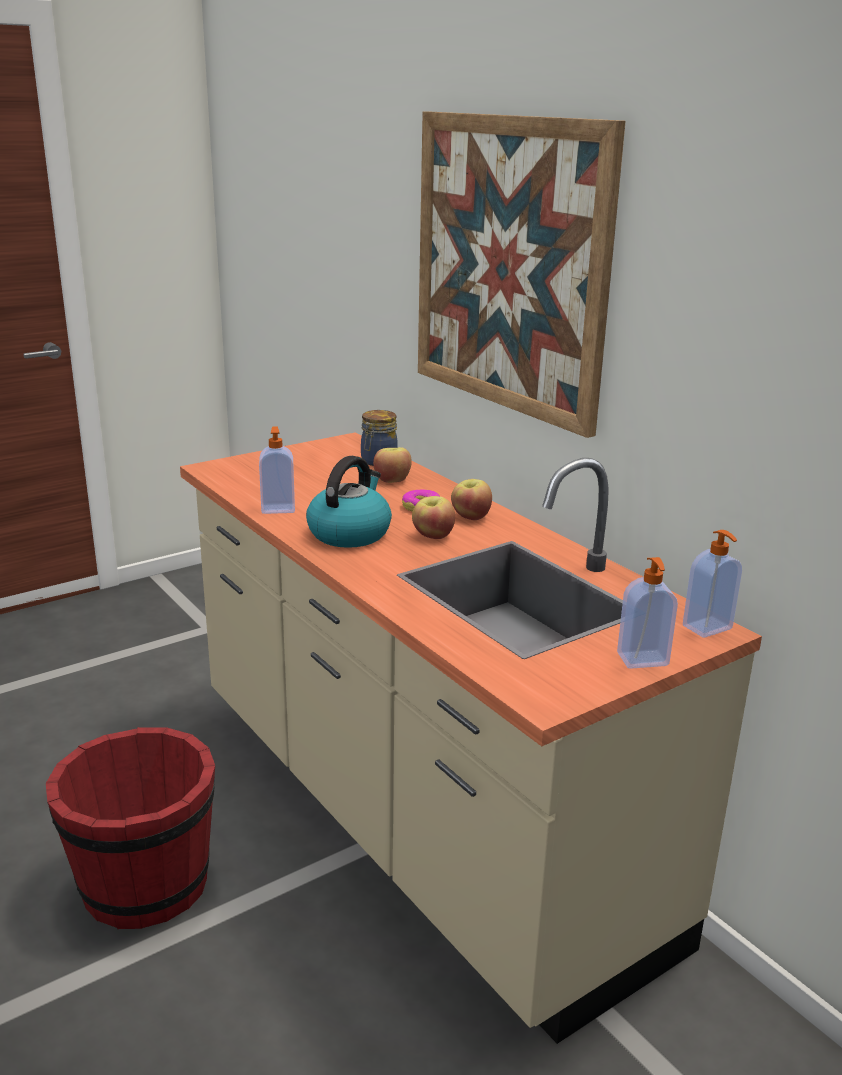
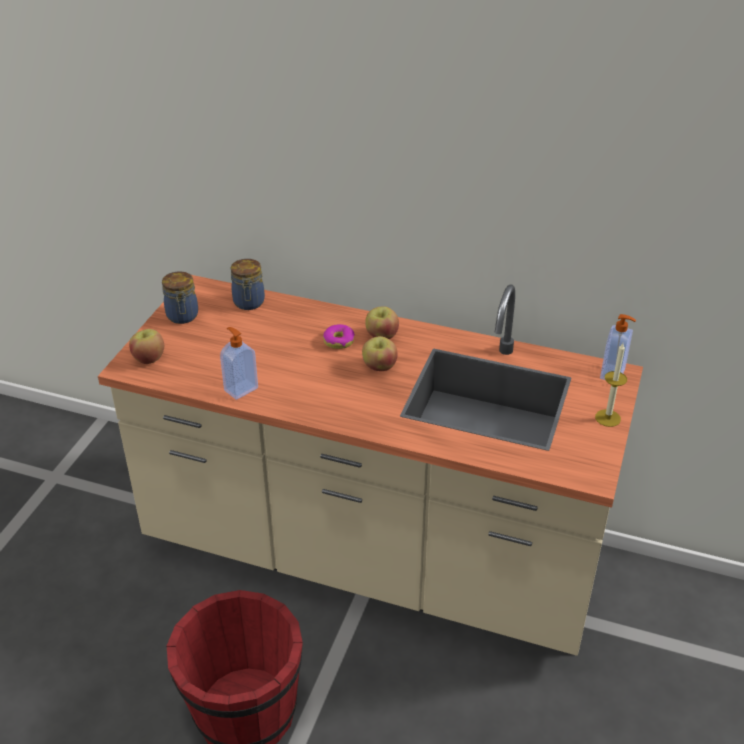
camera: 35 degrees left, 15 degrees up
kettle [306,456,392,548] -> none
apple [373,447,412,483] -> apple moved to [129,329,164,364]
picture [418,112,626,438] -> none
soap dispenser [617,557,678,669] -> candle [595,343,627,427]
none -> jar [162,271,198,324]

